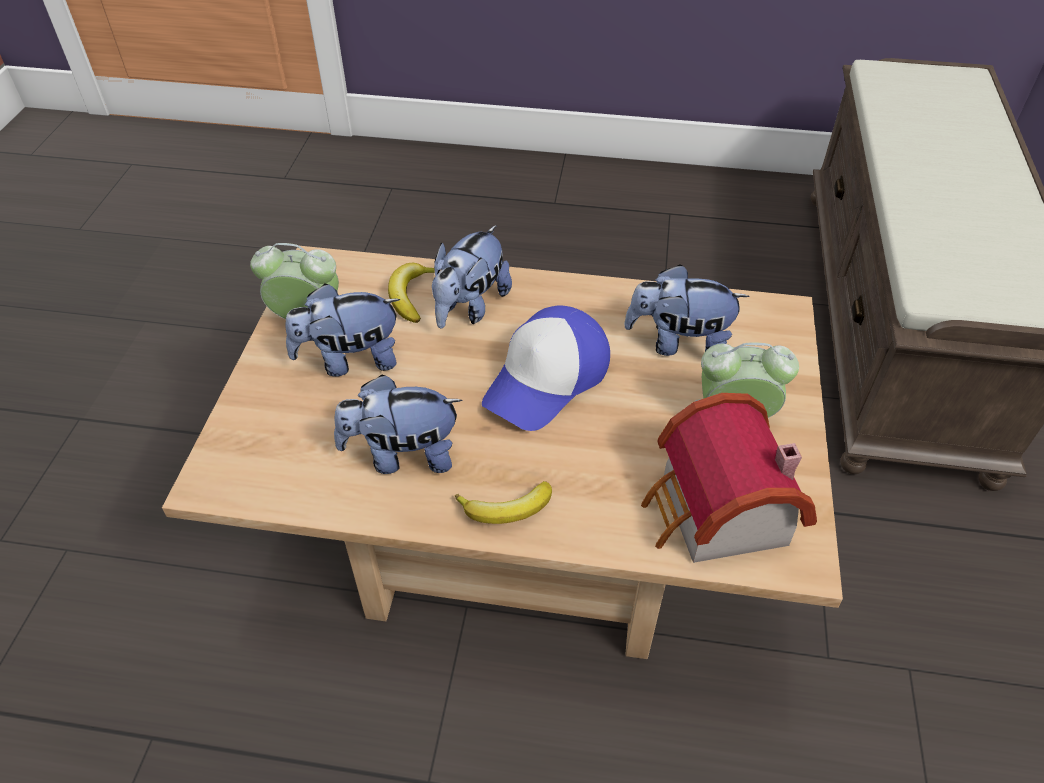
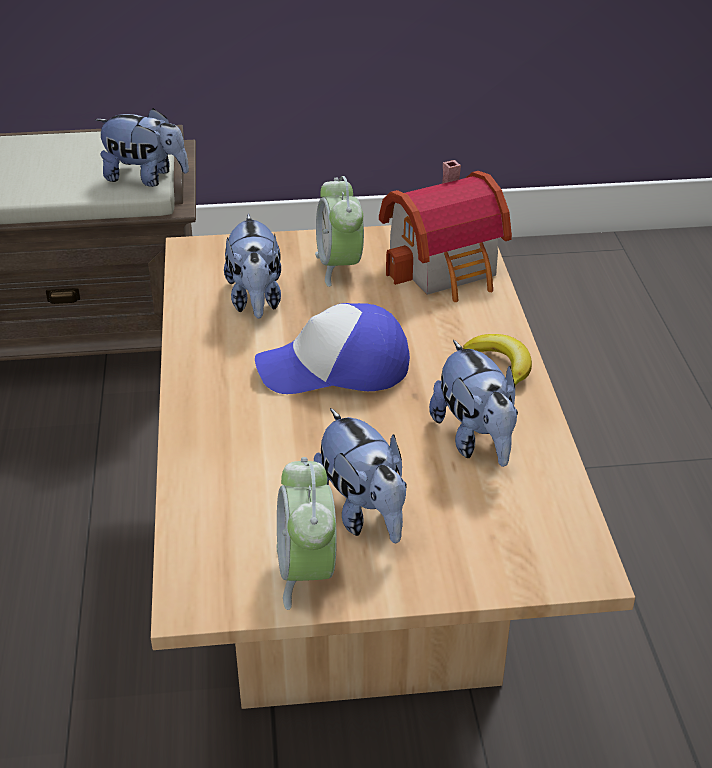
camera: 105 degrees left, 10 degrees down
banana [388,263,435,323] -> none
plush toy [432,225,512,329] -> plush toy moved to [95,108,189,187]
cap [482,305,610,431] -> cap turned 150 degrees clockwise [255,303,410,394]

